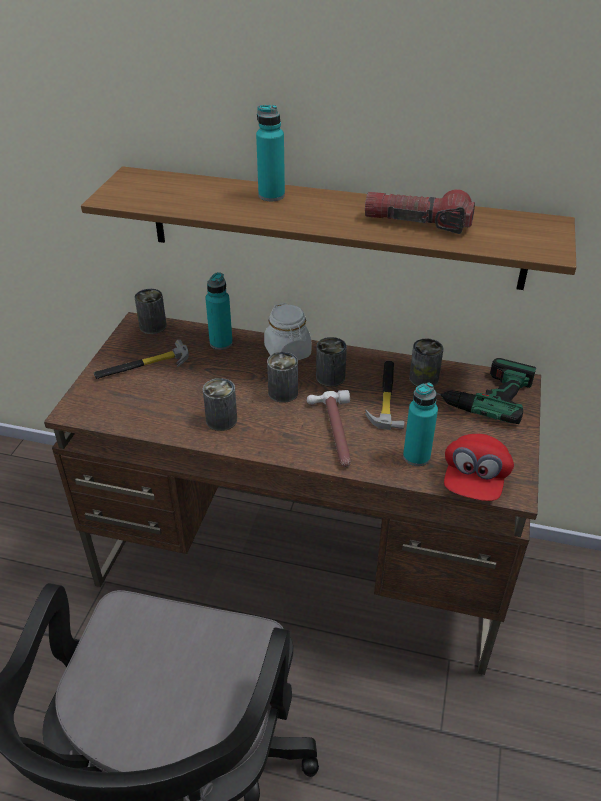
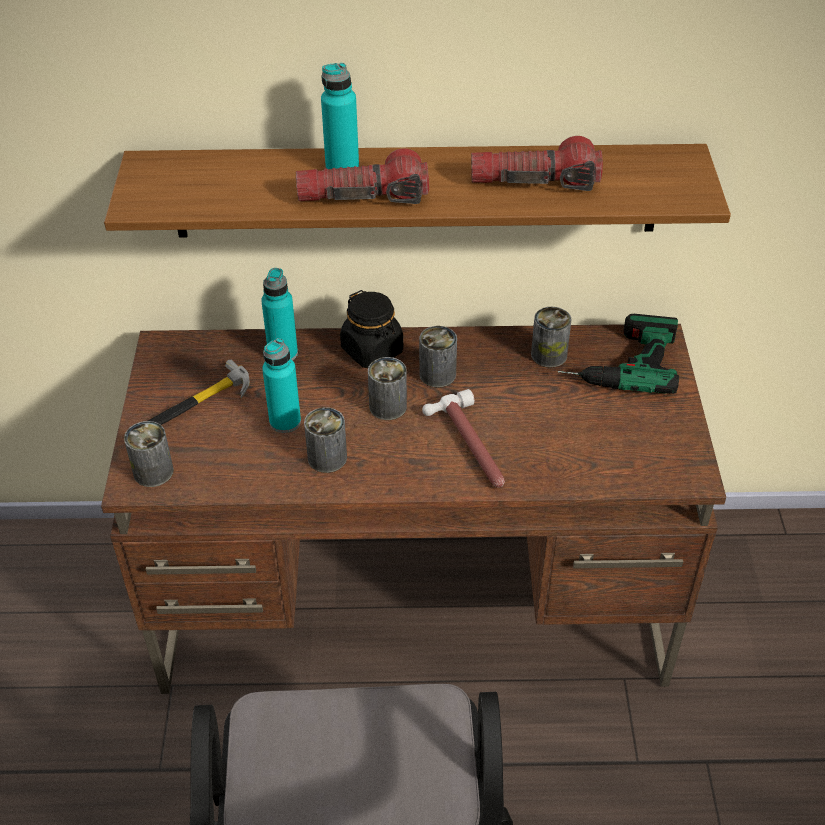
camera: 15 degrees left, 5 degrees up
can [135,289,167,334] -> can moved to [124,421,174,487]
white jar [264,303,311,360] -> black jar [340,290,403,368]
hammer [365,361,404,430] -> none
turquoise bottle [403,382,438,466] -> turquoise bottle moved to [262,338,301,433]
red cap [444,434,514,501] -> none
none -> flashlight [296,148,429,204]

